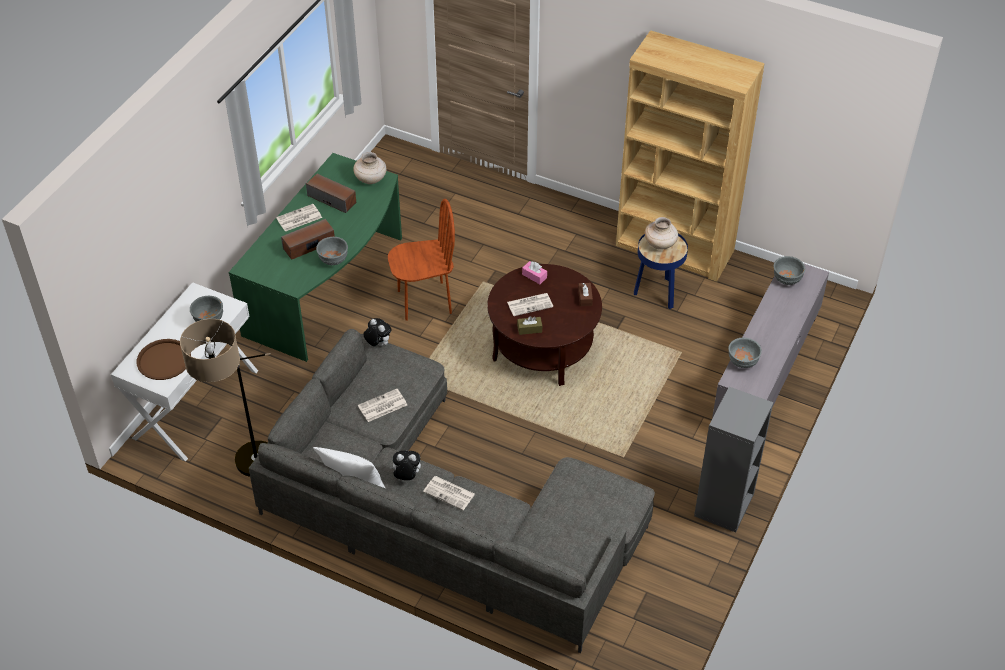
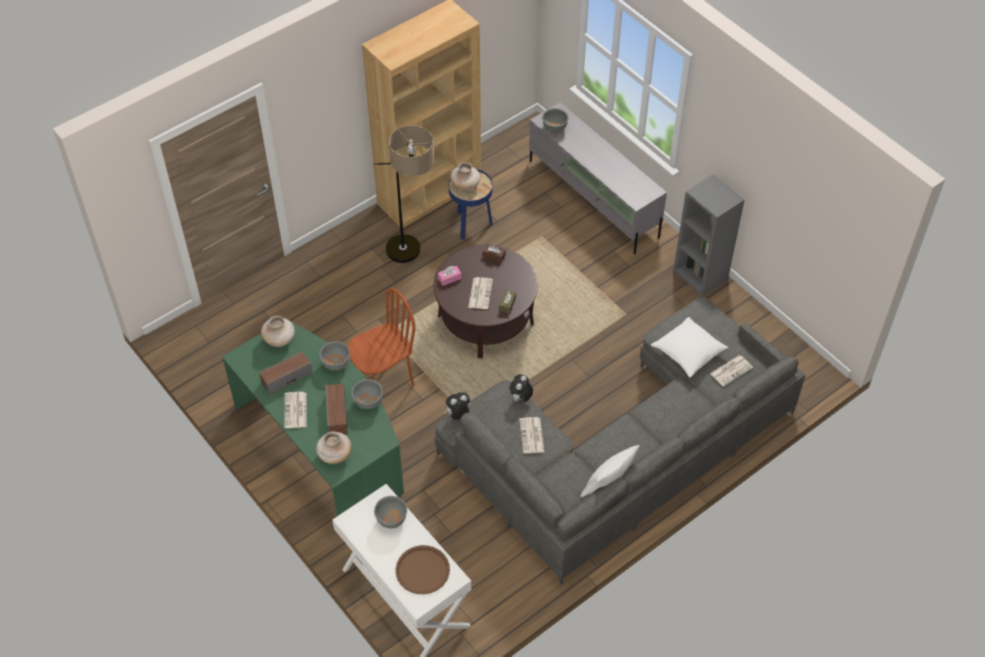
camera: 65 degrees left, 5 degrees up
floor lamp [180,319,271,477] -> floor lamp moved to [373,125,434,263]
brown chair [388,199,455,321] -> brown chair turned 45 degrees clockwise [348,288,415,387]
plush toy [390,450,421,480] -> plush toy moved to [510,374,533,402]
newspaper [423,476,475,510] -> newspaper moved to [710,355,753,387]
grey bowl [728,338,762,368] -> grey bowl moved to [319,341,350,371]
none -> beige vase [316,431,351,464]
none -> white pillow [651,317,729,378]

